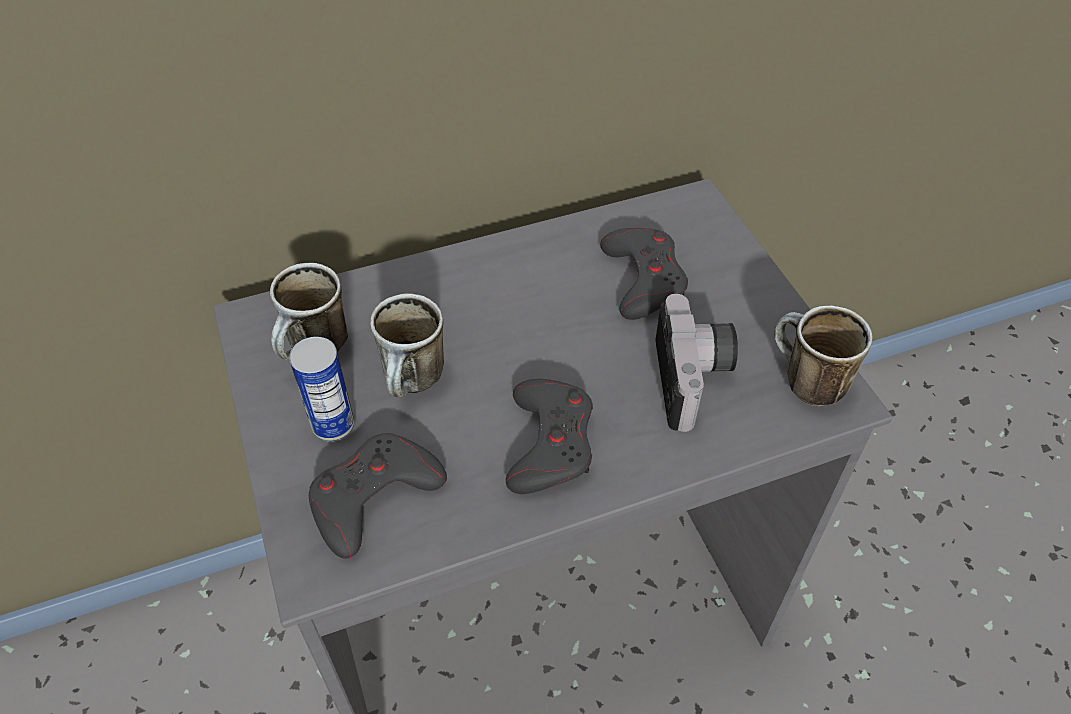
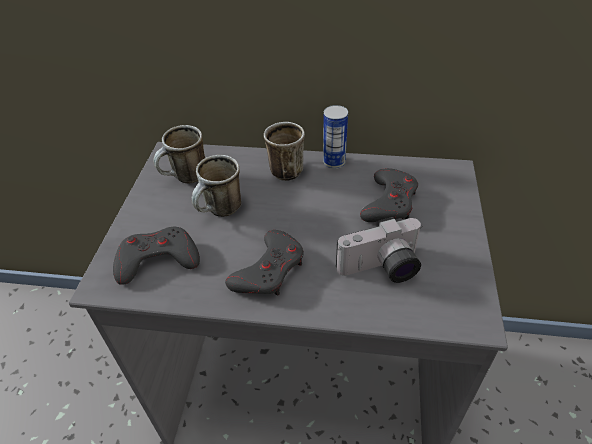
camera: 30 degrees right, 5 degrees down
can [289,337,354,442] -> can moved to [323,105,348,169]
camera [655,294,738,432] -> camera turned 45 degrees clockwise [336,217,423,283]
mug [775,305,872,406] -> mug moved to [264,122,305,181]

